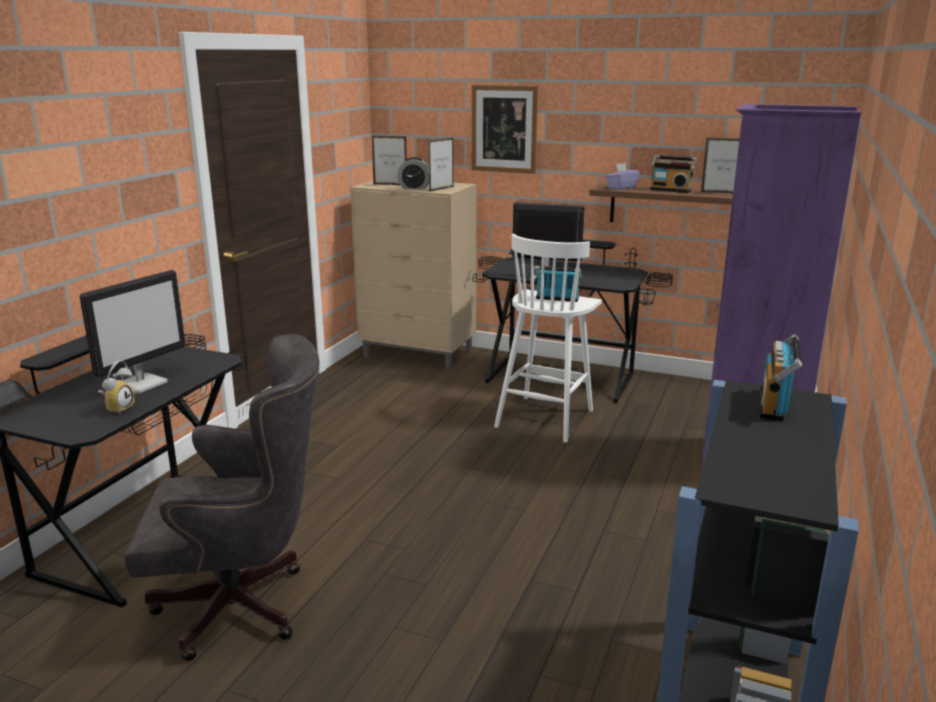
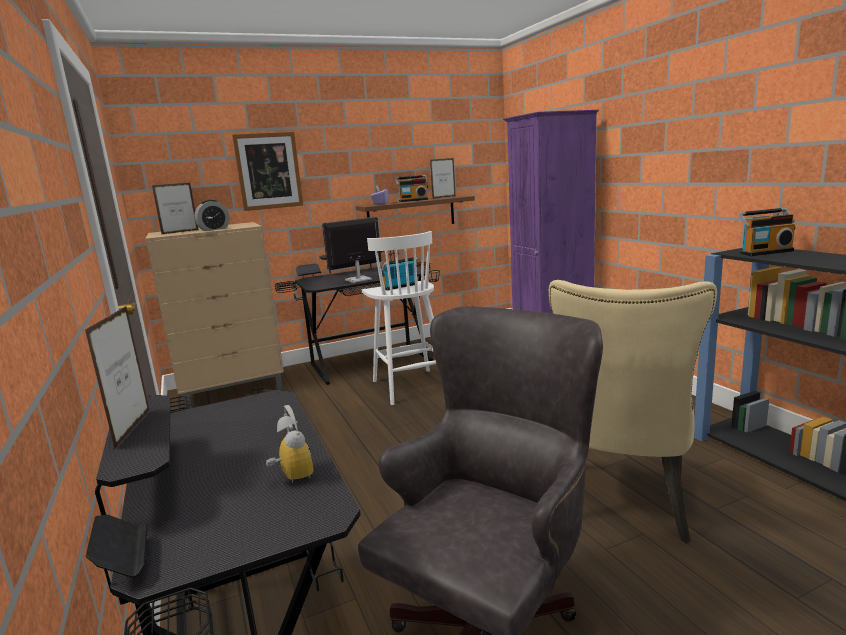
camera: 45 degrees left, 5 degrees down
monitor [79,270,186,394] -> none
picture frame [428,137,454,192] -> picture frame moved to [85,306,150,449]
radio [759,334,802,422] -> radio turned 75 degrees counterclockwise [738,208,795,256]
none -> beige chair [549,280,717,544]

